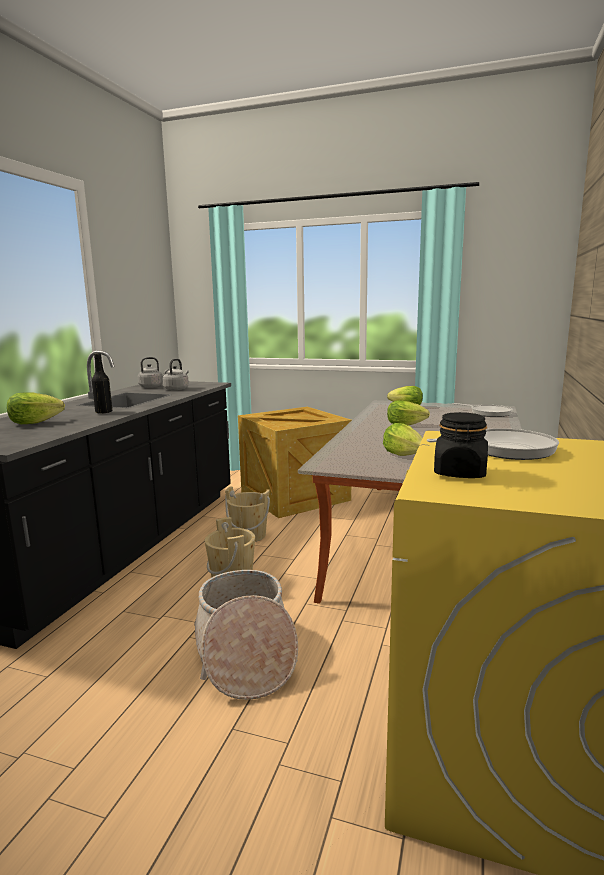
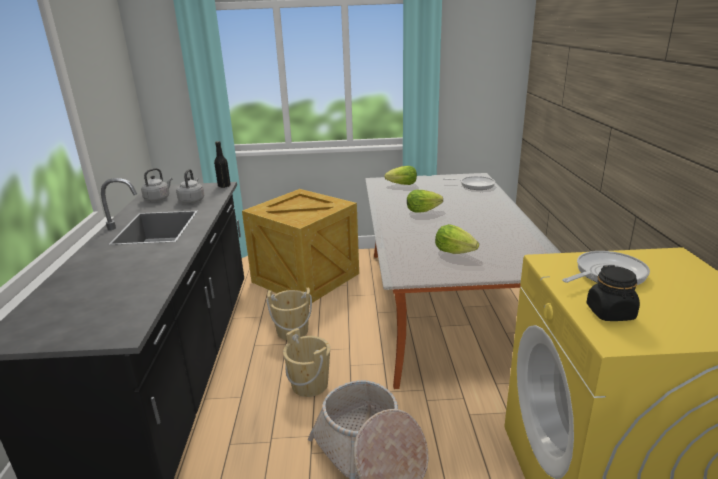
camera: 20 degrees left, 10 degrees up
lettuce [7,392,65,424] -> none
black bottle [92,353,112,414] -> black bottle moved to [214,141,231,188]

